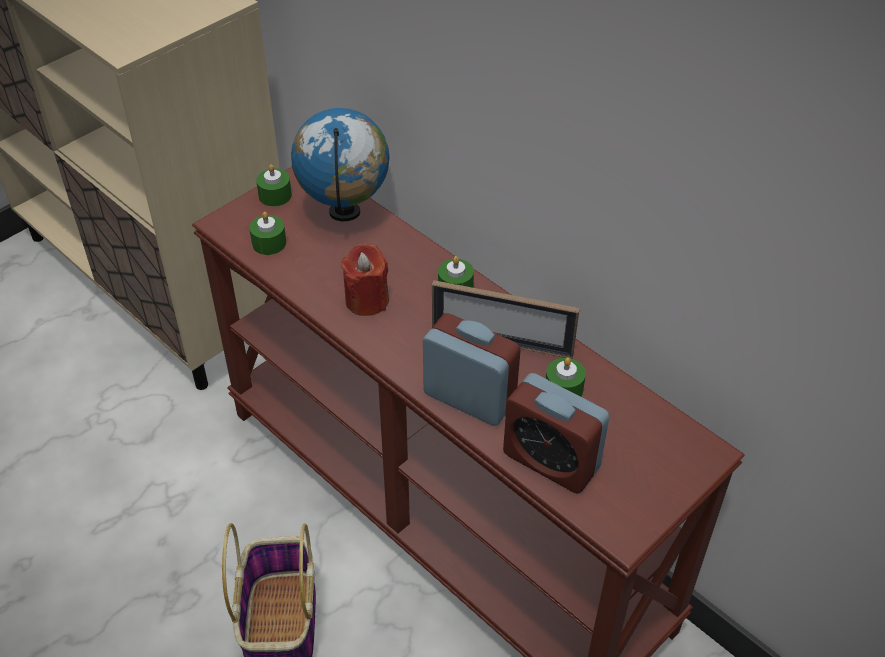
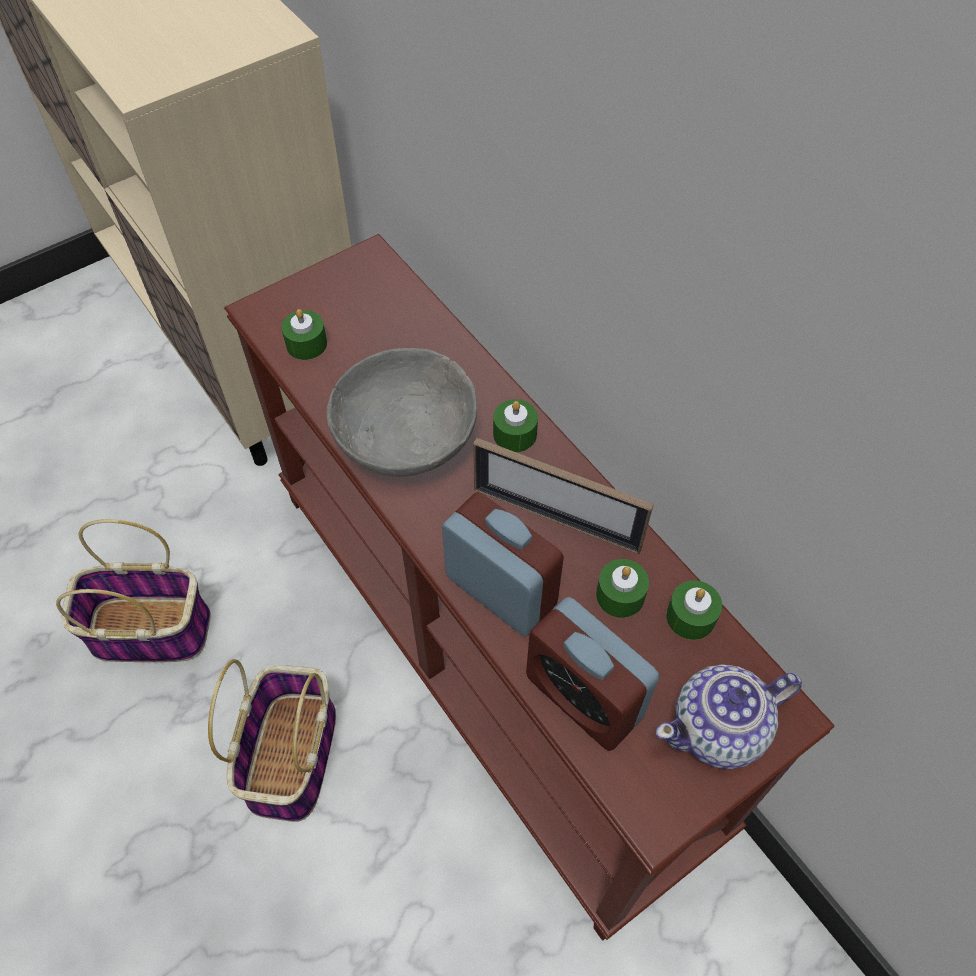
camera: 10 degrees right, 10 degrees up
green candle [256,164,292,207] -> green candle moved to [666,580,722,640]
globe [291,108,390,221] -> none
red candle [341,243,389,316] -> grey bowl [327,348,477,477]
none -> basket [56,519,211,662]
none -> teapot [656,664,802,770]

